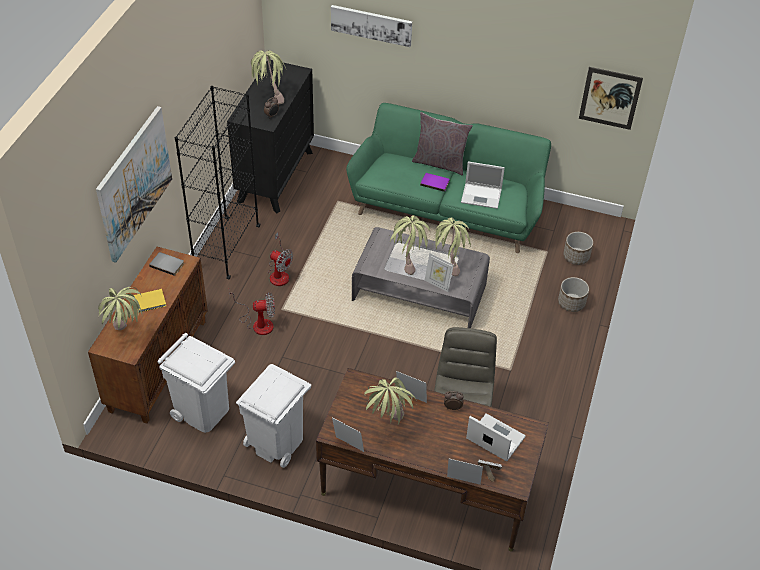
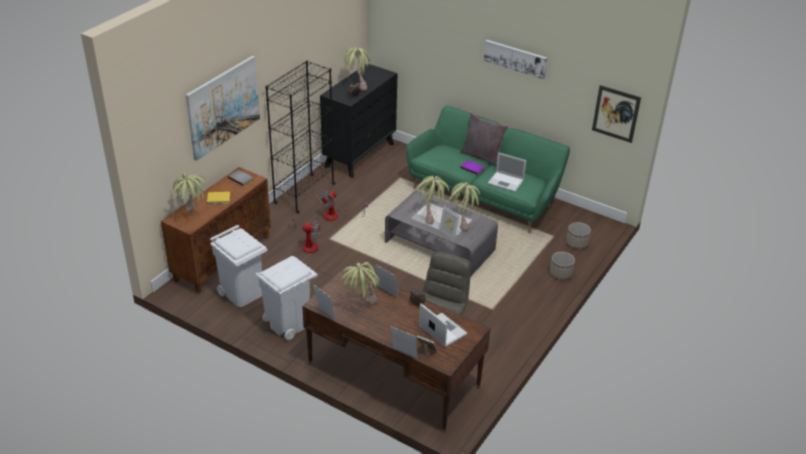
camera: 15 degrees right, 10 degrees down
fan [268,232,293,286] -> fan turned 75 degrees clockwise [319,190,368,221]
picture [331,5,412,47] -> picture moved to [484,40,547,79]

